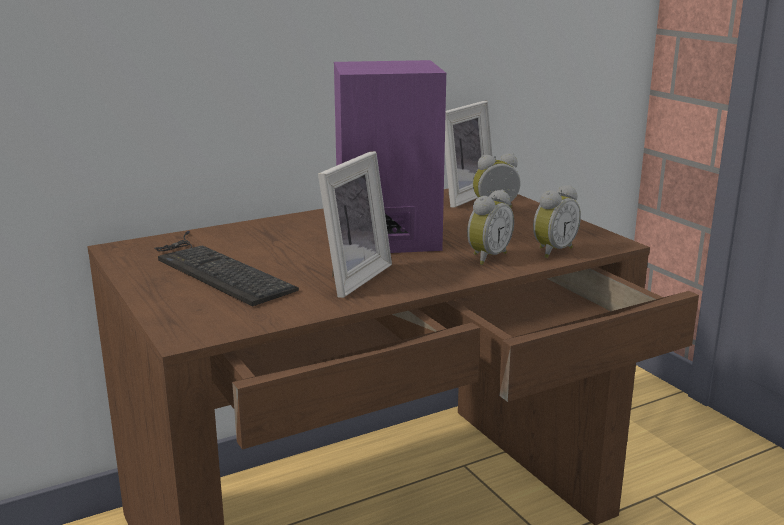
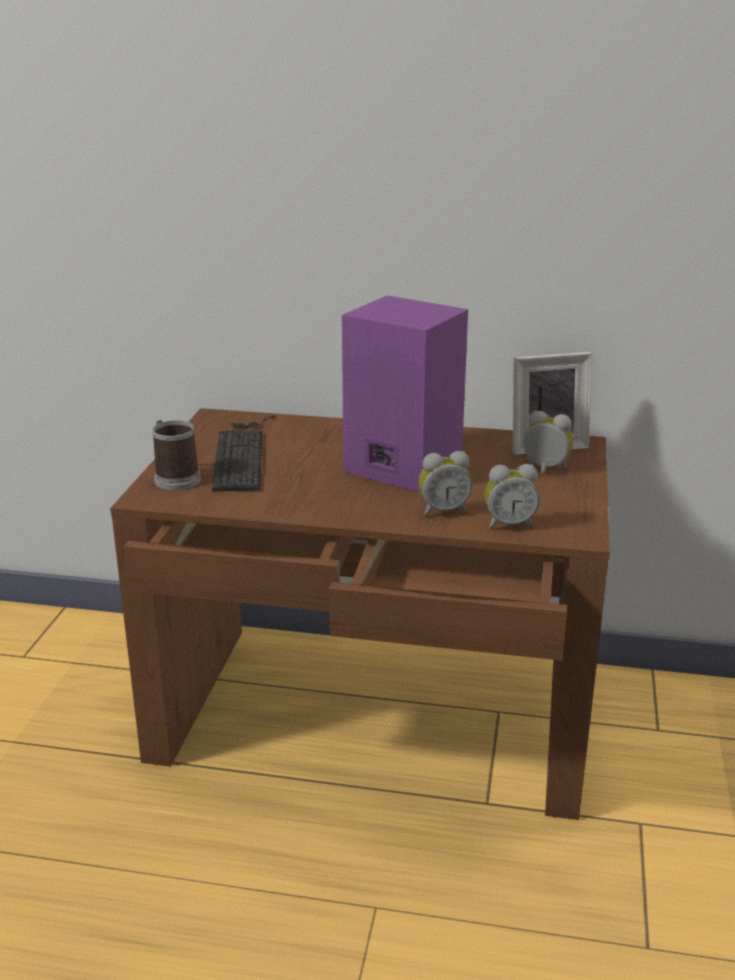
camera: 40 degrees right, 5 degrees up
picture frame [318,151,392,298] -> none
none -> mug [152,420,201,490]

